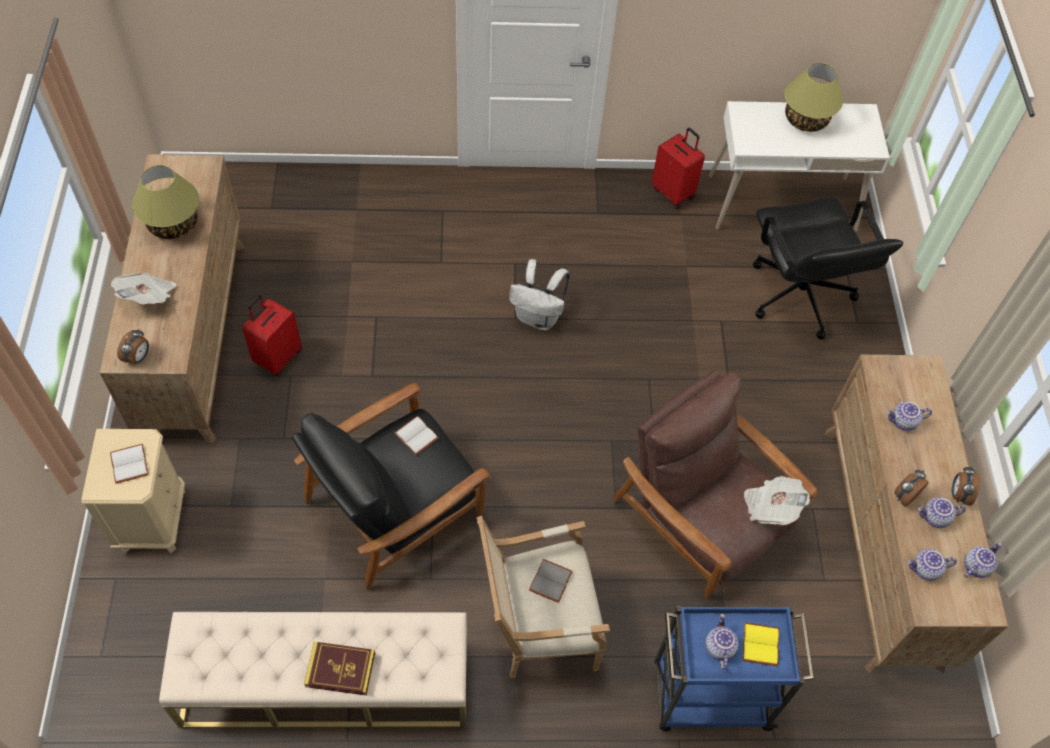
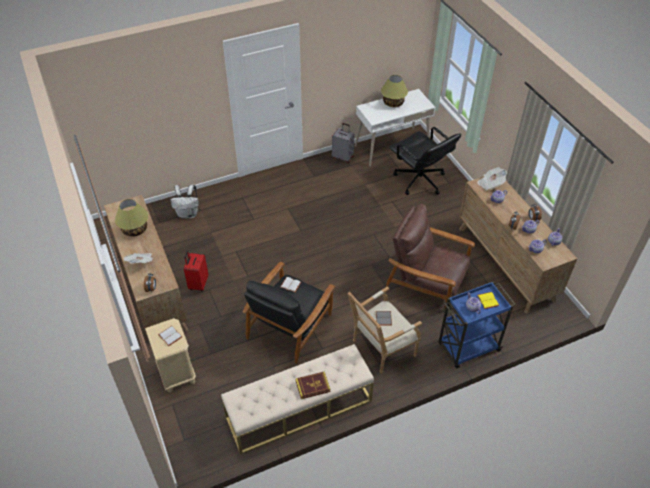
camera: 20 degrees left, 10 degrees down
white backpack [509,259,570,330] -> white backpack moved to [170,184,199,218]
red suitcase [652,128,705,209] -> grey suitcase [332,123,354,163]
newspaper [744,476,810,525] -> newspaper moved to [477,167,507,191]

